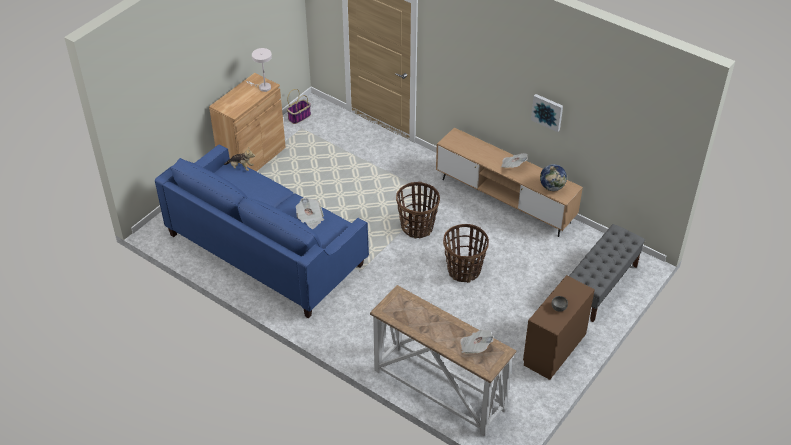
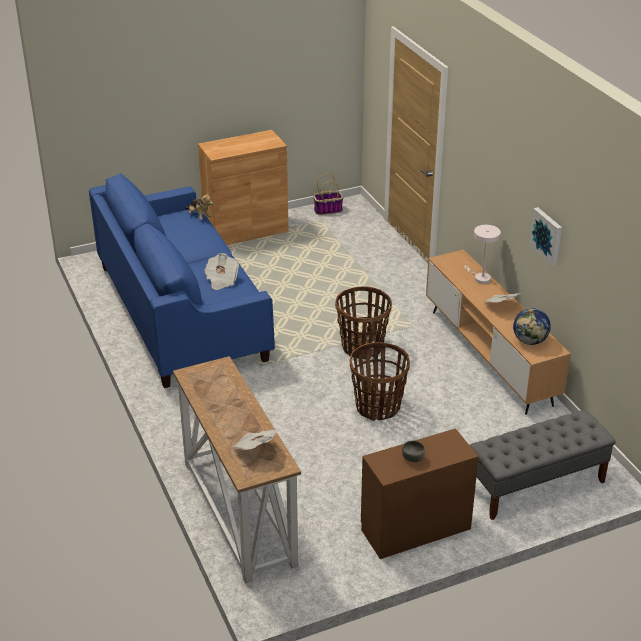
camera: 30 degrees right, 10 degrees down
white table lamp [246,48,272,92] -> white table lamp moved to [464,225,501,284]

